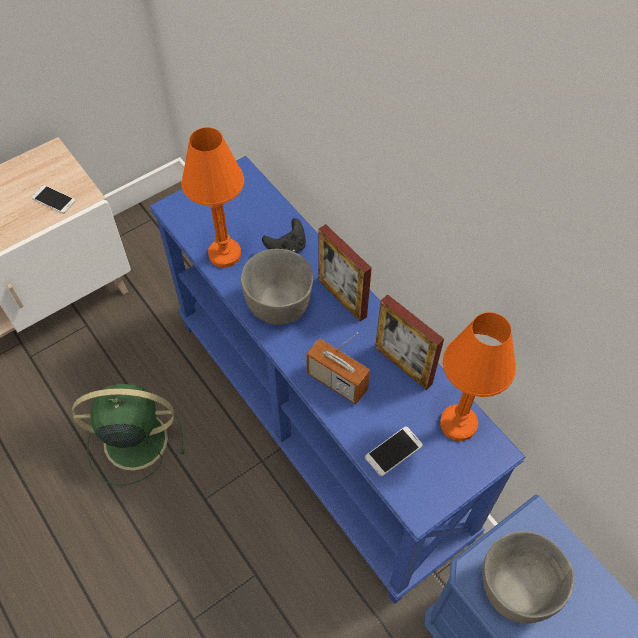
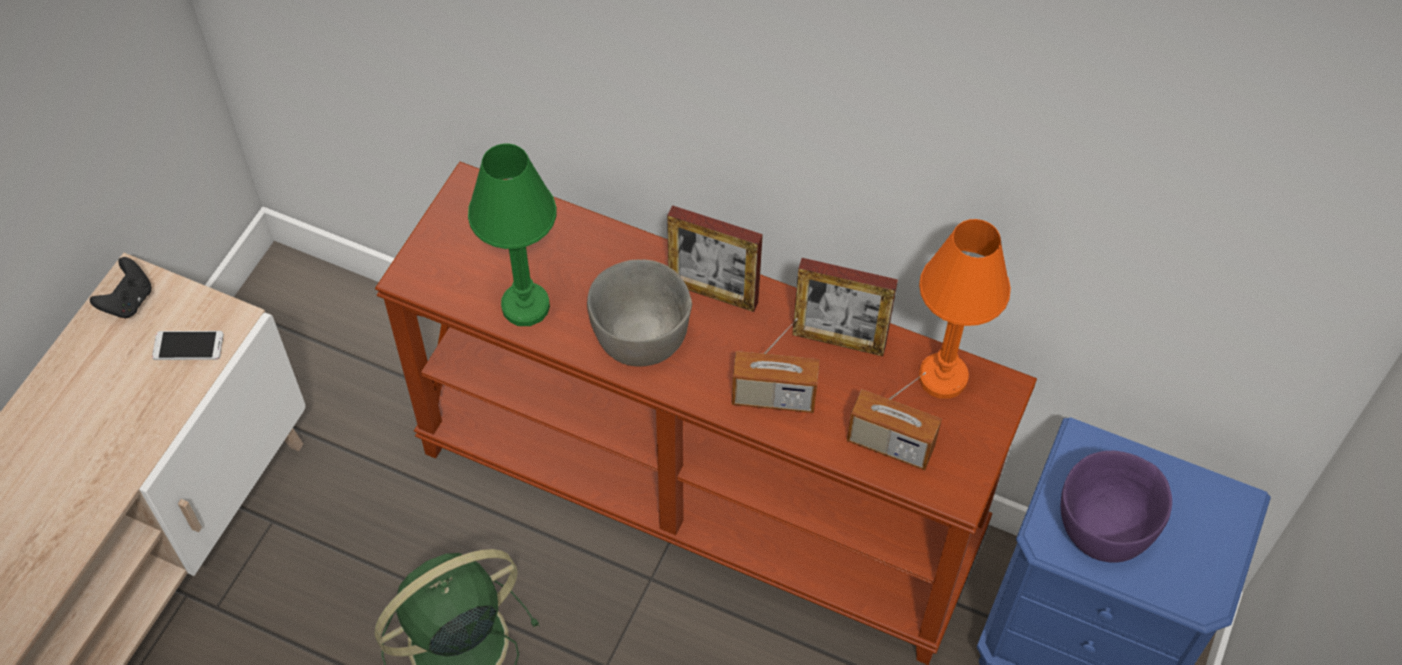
camera: 30 degrees left, 0 degrees up
blue console table [149,156,526,604] -> brown console table [375,162,1037,665]
orange table lamp [181,127,244,267] -> green table lamp [468,144,557,326]
black game controller [262,218,306,253] -> black game controller moved to [90,257,152,318]
phone [365,426,423,476] -> radio [847,372,942,470]
grey bowl [483,531,575,623] -> purple bowl [1061,451,1172,562]

